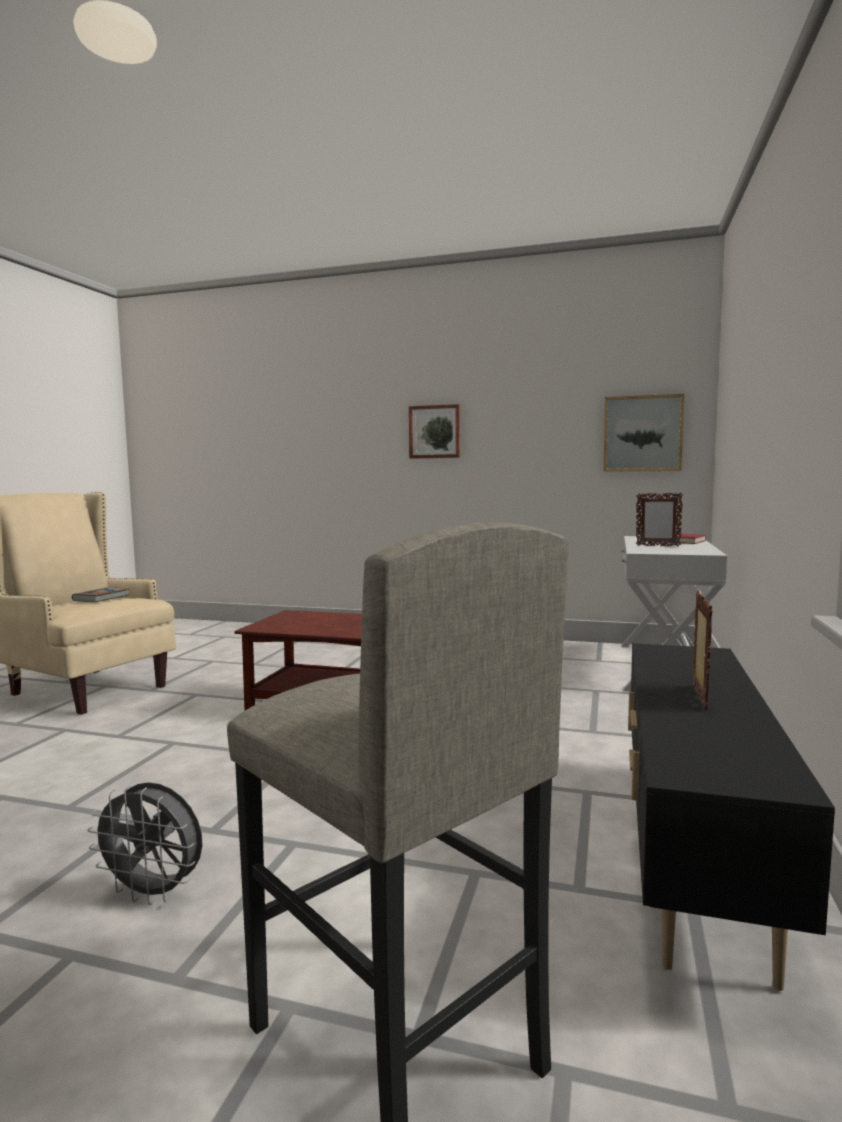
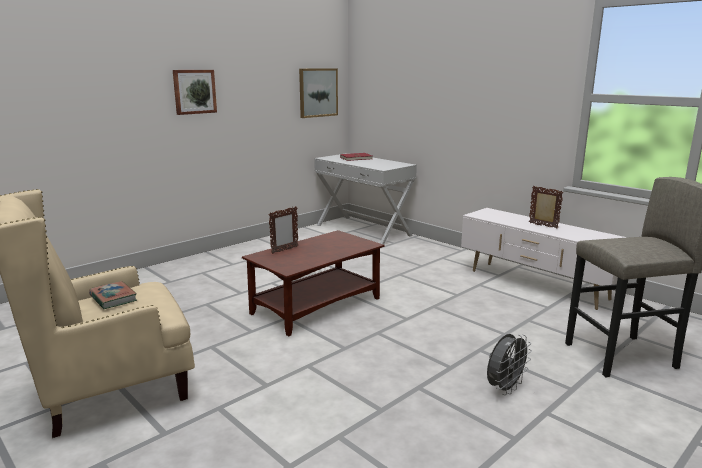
camera: 60 degrees left, 10 degrees up
black tv stand [628,643,835,991] -> white tv stand [461,208,628,310]
picture frame [636,492,683,547] -> picture frame moved to [269,206,298,254]

